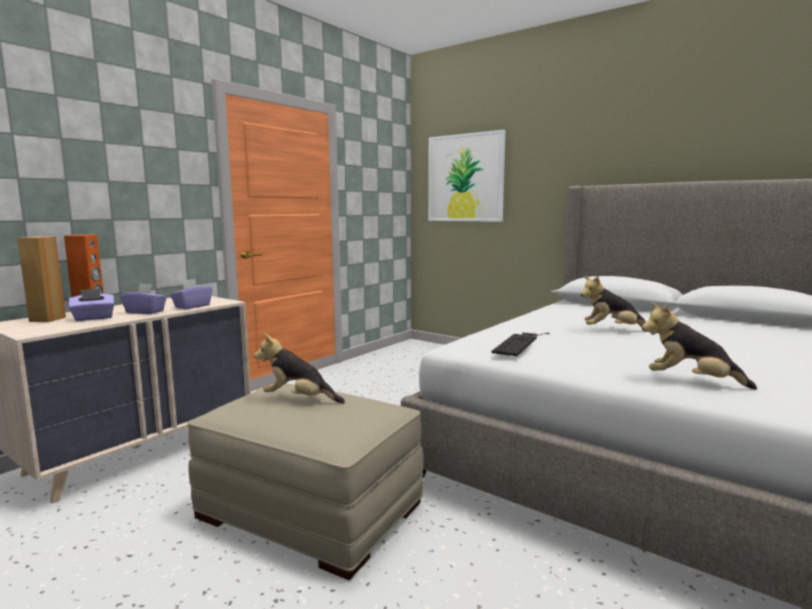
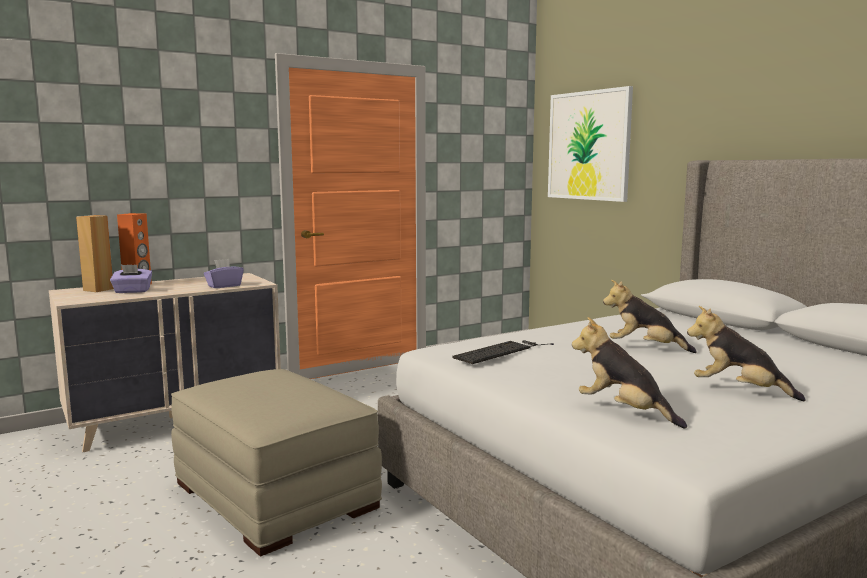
camera: 20 degrees right, 0 degrees up
purple tissue box [120,283,167,314] -> none
plush toy [254,333,345,403] -> plush toy moved to [687,306,806,401]

